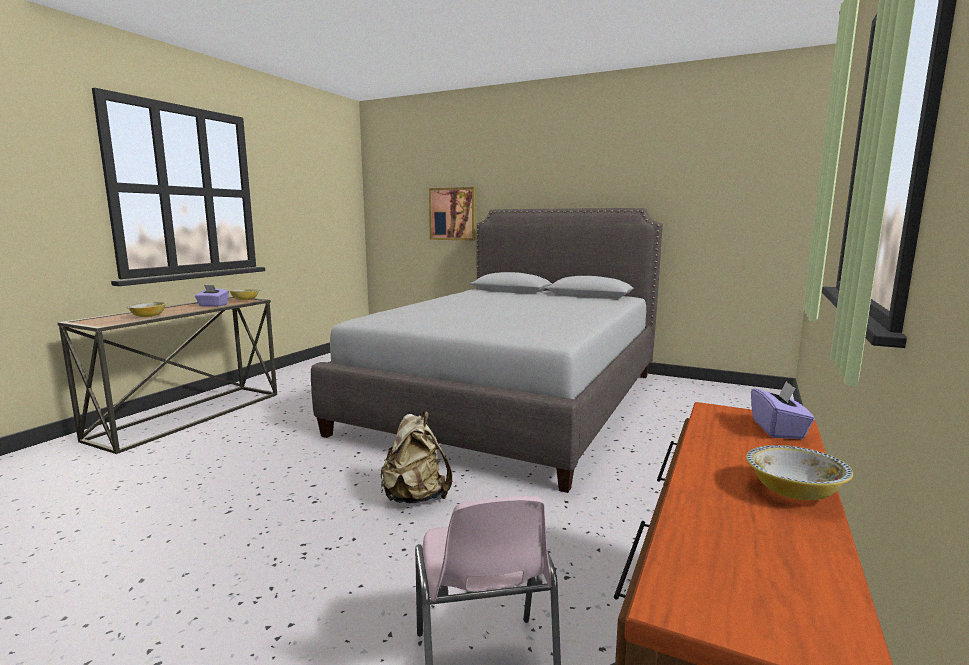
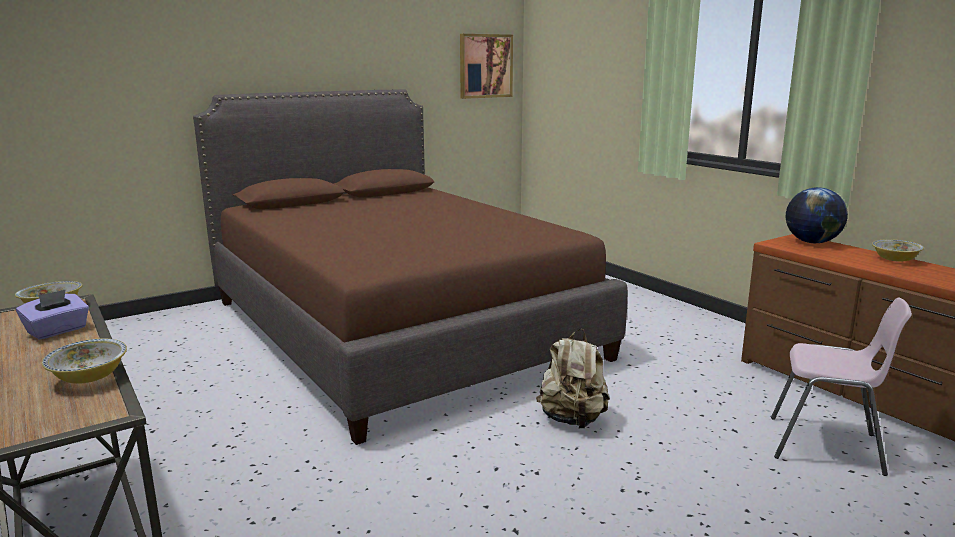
camera: 60 degrees left, 5 degrees up
grey bed [311,208,663,493] -> brown bed [193,89,628,445]
picture [429,187,476,241] -> picture moved to [460,34,513,99]
purple tissue box [751,381,815,439] -> globe [786,187,848,243]

